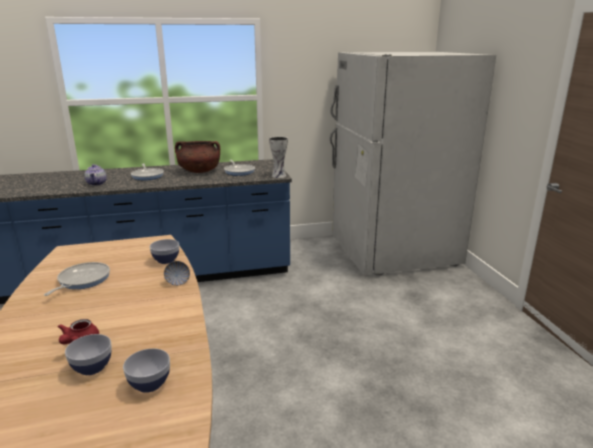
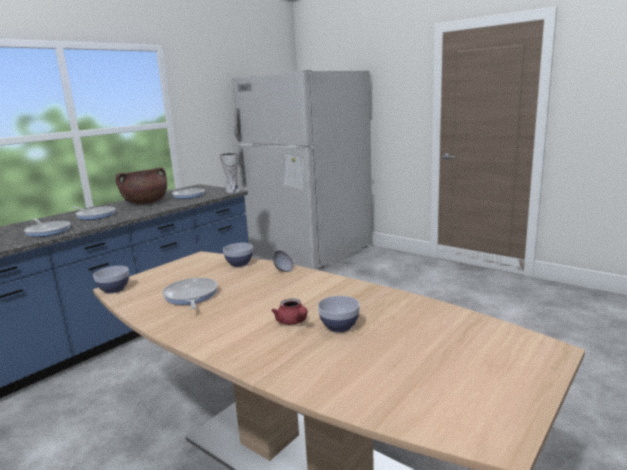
camera: 35 degrees left, 5 degrees down
teapot [84,164,107,186] -> frying pan [24,219,70,237]
bowl [123,348,170,393] -> bowl moved to [93,266,129,294]

